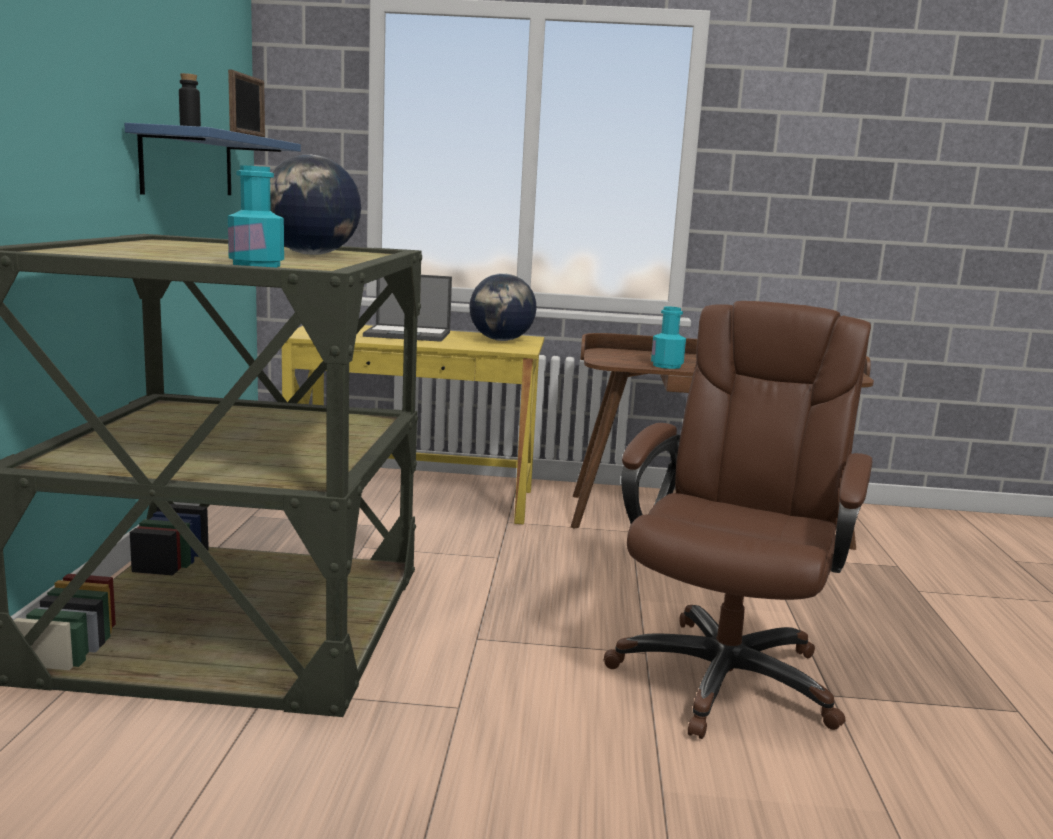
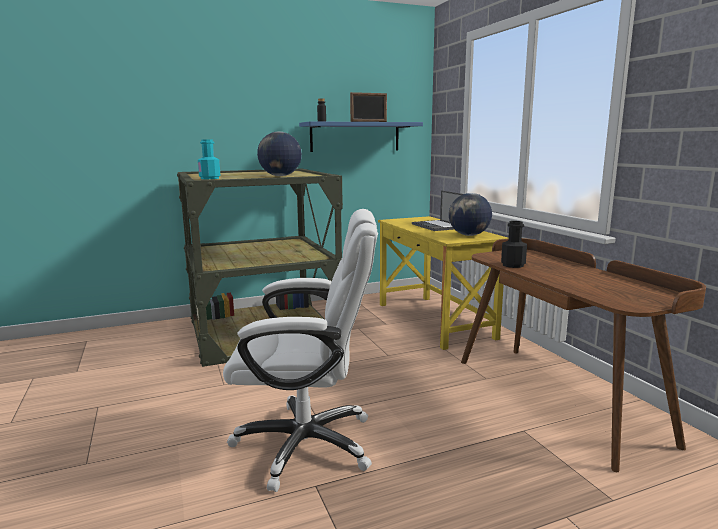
camera: 65 degrees right, 0 degrees up
brown office chair [603,301,872,739] -> white office chair [223,209,378,492]
turquoise bottle [651,306,686,369] -> black bottle [501,221,527,268]

